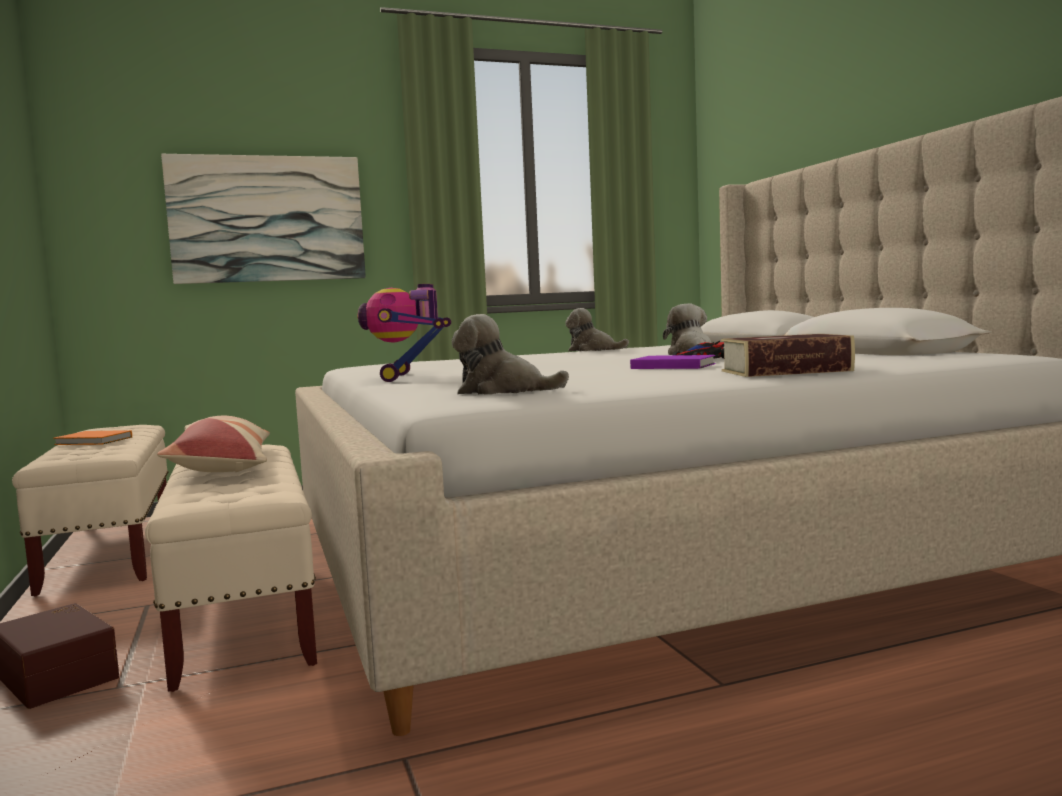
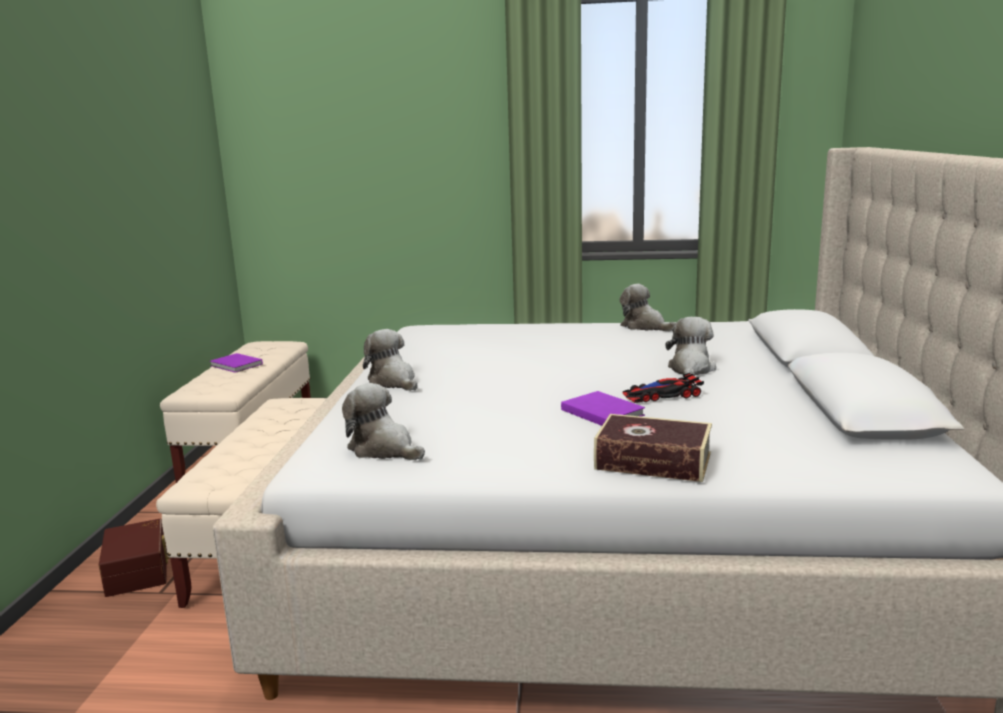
camera: 25 degrees right, 10 degrees up
orange book [53,430,132,445] -> purple book [210,353,263,373]
pillow [157,416,270,472] -> none
picture [161,154,366,284] -> none
toy robot [357,284,451,382] -> plush toy [363,329,417,391]

